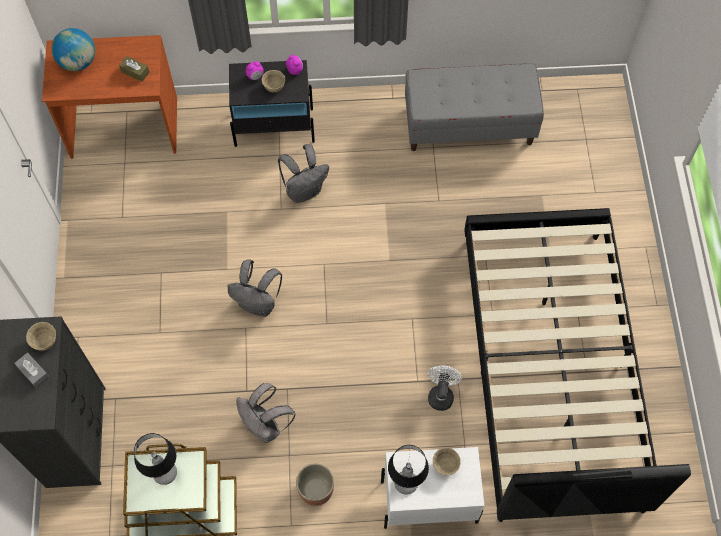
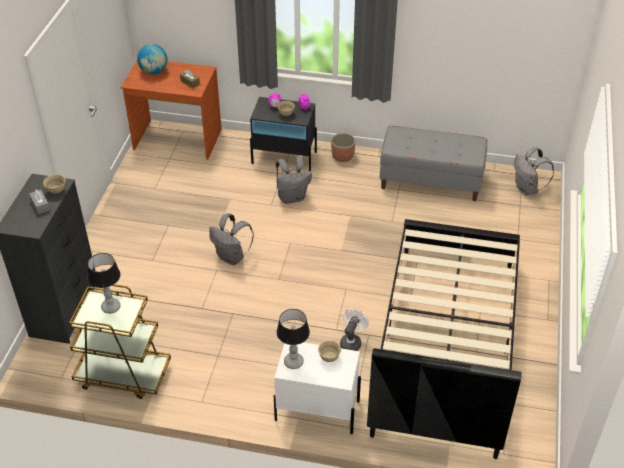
camera: 15 degrees right, 20 degrees down
grey backpack [236,383,296,443] -> grey backpack moved to [514,147,554,196]
planter [296,464,334,506] -> planter moved to [331,133,356,162]

